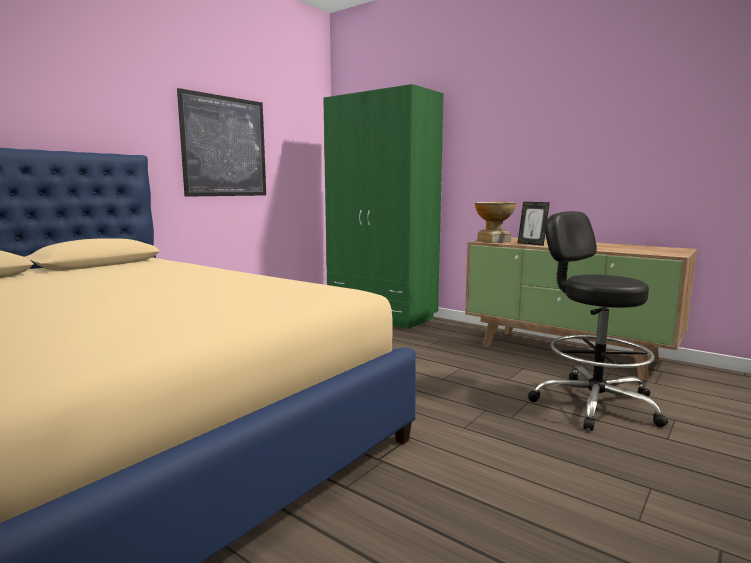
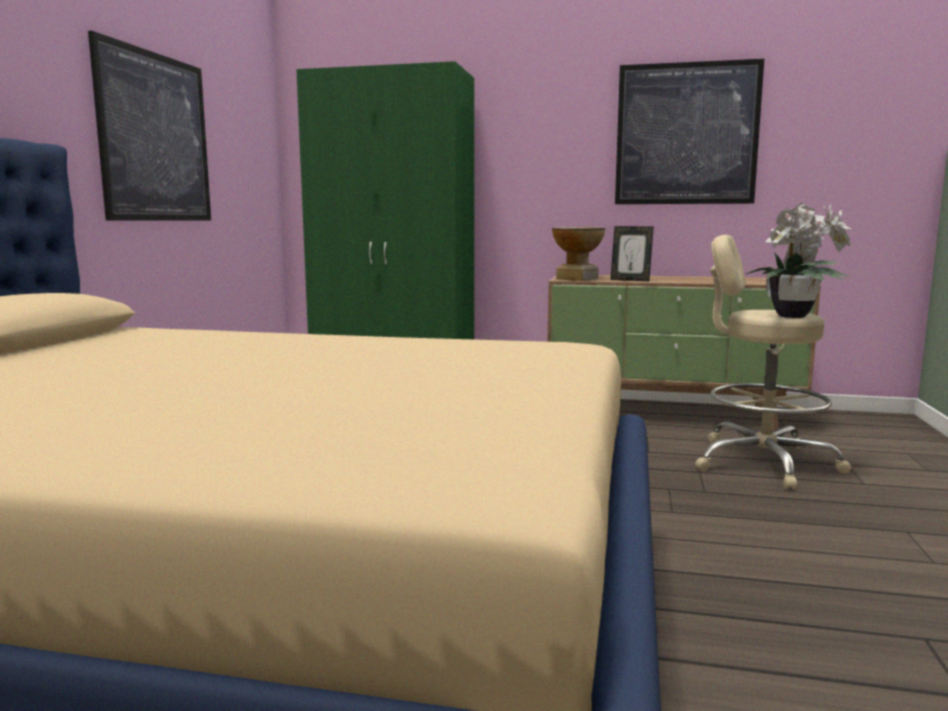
camera: 25 degrees left, 0 degrees up
black stool [528,211,668,431] -> beige stool [695,235,851,489]
none -> picture [615,59,764,204]
none -> potted plant [743,202,851,318]

